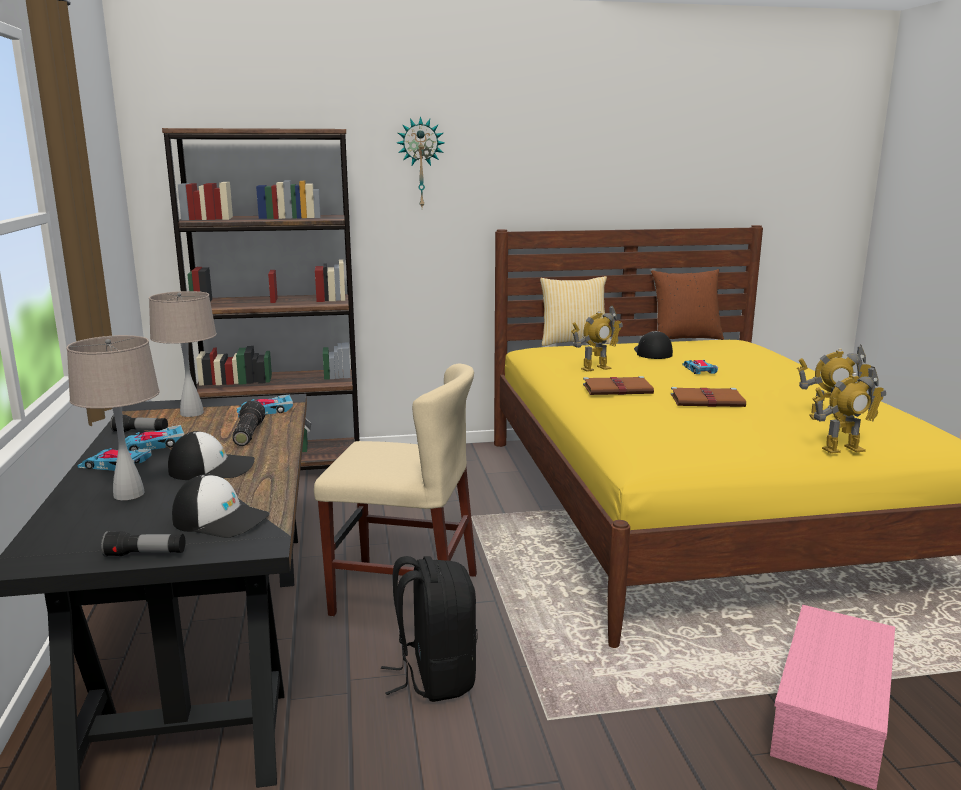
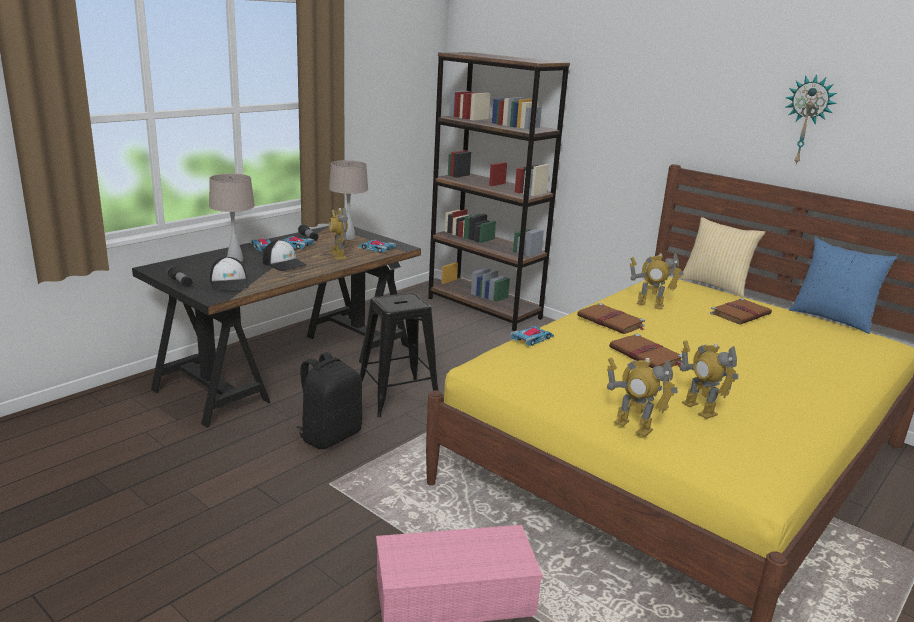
camera: 50 degrees right, 5 degrees up
flashlight [232,400,265,446] -> toy robot [329,208,348,260]
beige chair [314,363,477,616] -> black stool [360,293,438,417]
wall clock [397,116,445,207] -> wall clock moved to [785,74,837,165]
cap [634,331,673,359] -> brown book [710,298,772,324]
brown pillow [651,269,724,340] -> blue pillow [789,238,897,334]
toy car [683,360,718,374] -> toy car moved to [511,326,554,346]

